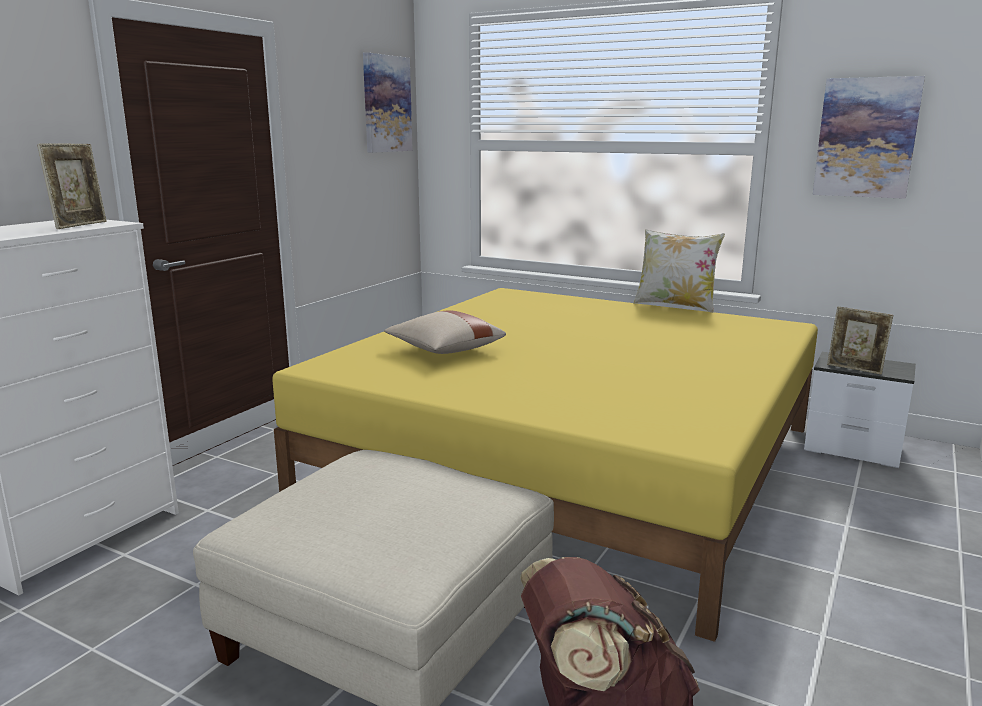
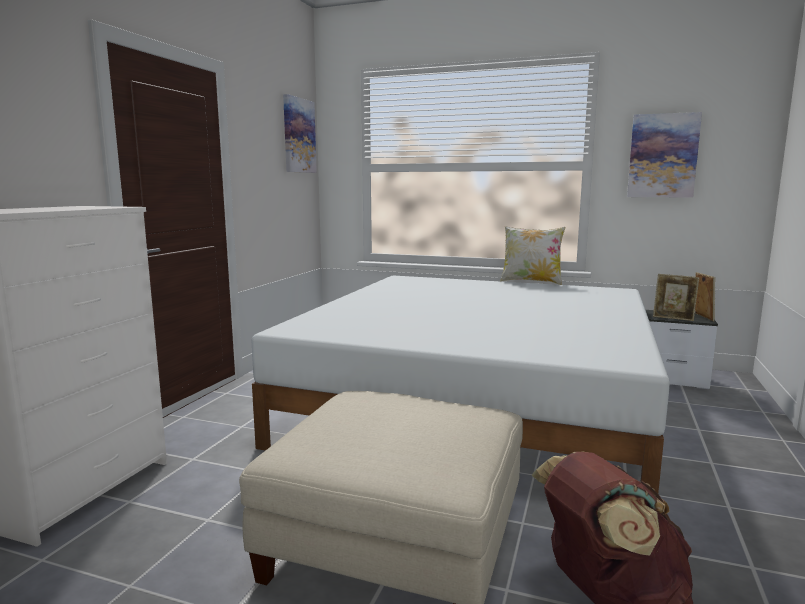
camera: 10 degrees left, 5 degrees down
picture frame [37,143,107,229] -> picture frame moved to [695,272,715,321]
yellow bed [272,288,818,642] -> white bed [251,276,670,493]
beige pillow [384,310,506,354] -> none

